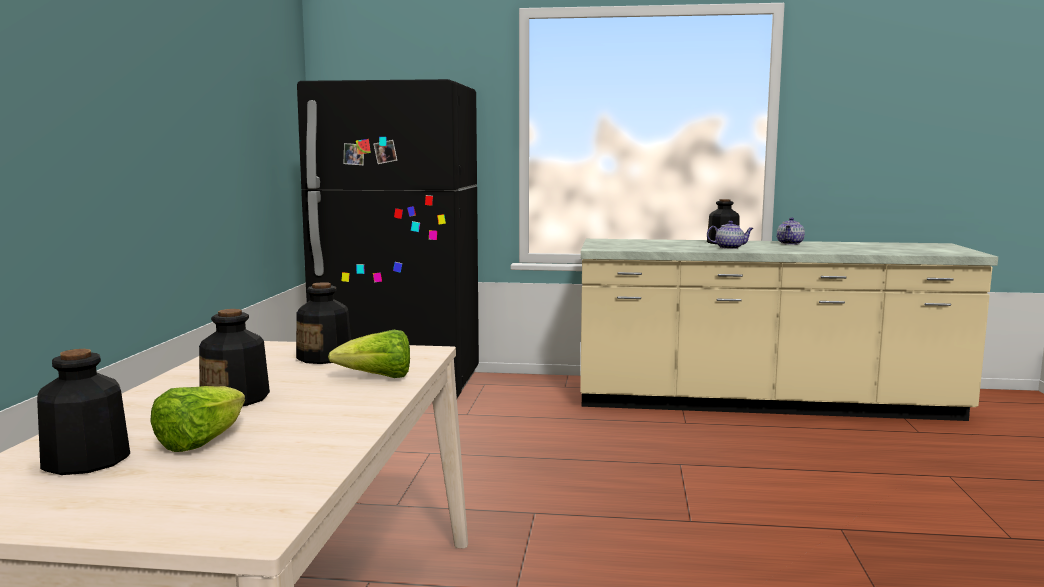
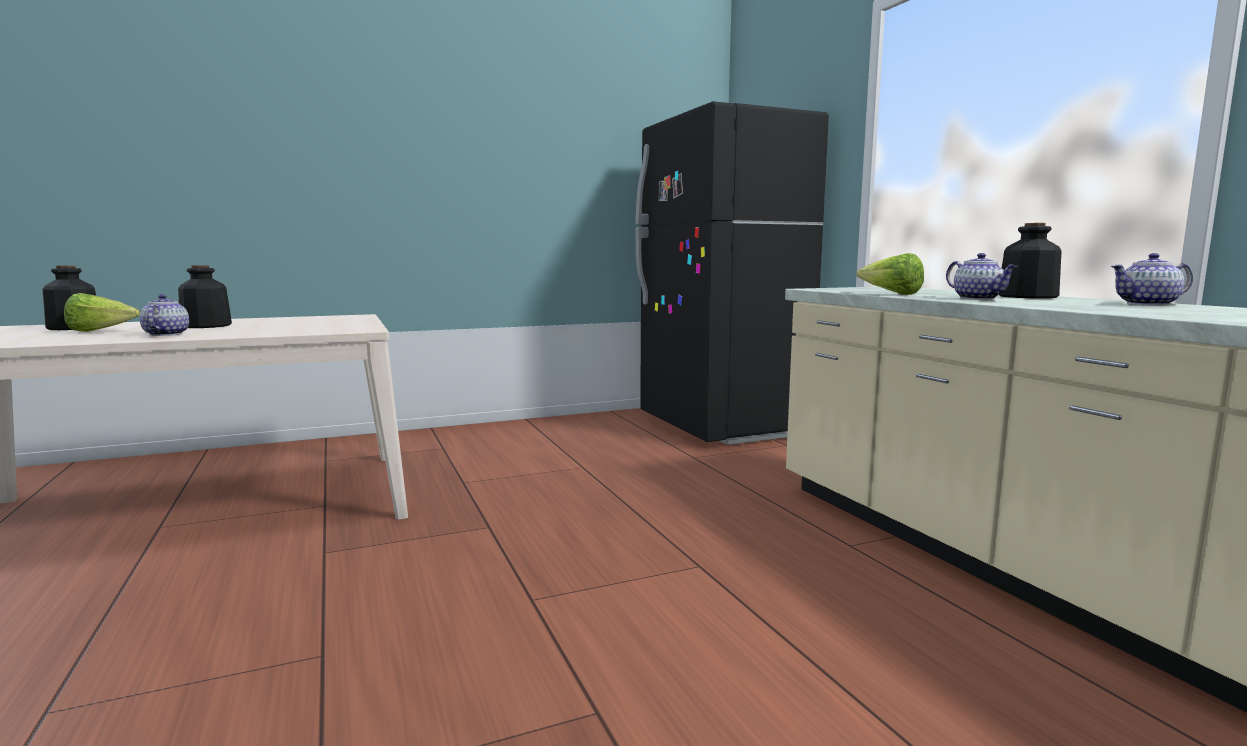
camera: 60 degrees right, 0 degrees up
bottle [296,282,351,364] -> none
lettuce [328,330,410,378] -> lettuce moved to [857,253,924,295]
none -> teapot [139,294,189,336]

